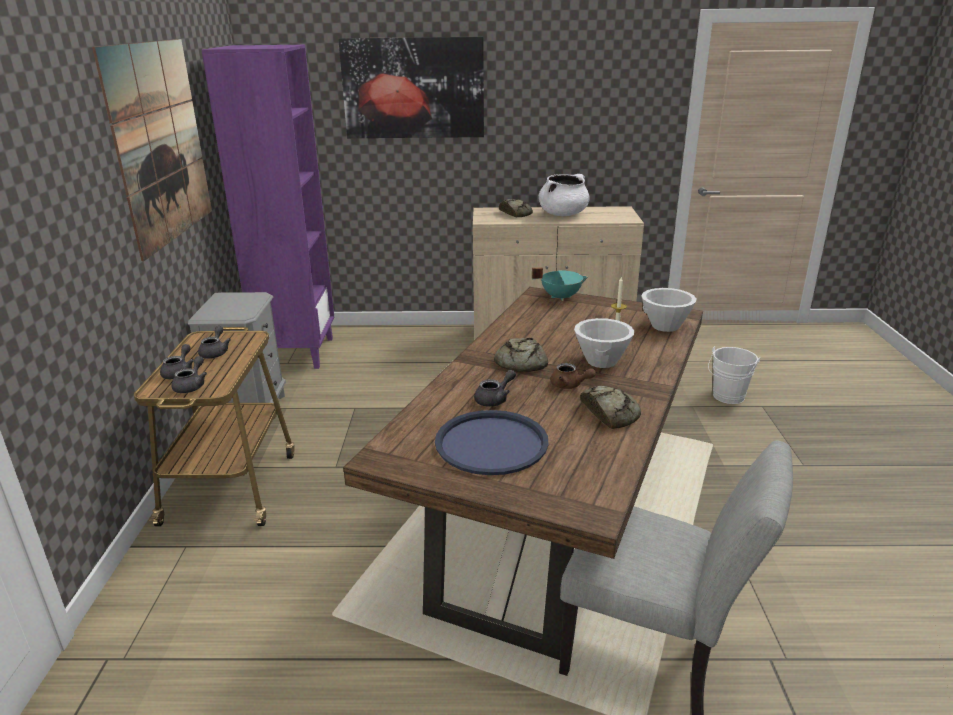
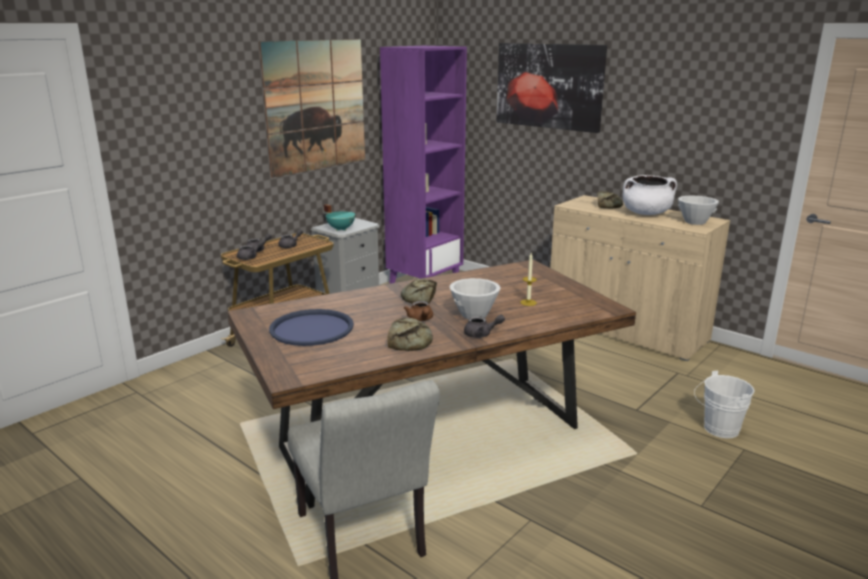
camera: 40 degrees right, 5 degrees down
grey teapot [474,370,516,407] -> grey teapot moved to [464,315,505,338]
turquoise cooking pot [532,267,588,301] -> turquoise cooking pot moved to [324,204,355,231]
white bowl [642,288,696,332] -> white bowl moved to [678,196,719,225]

